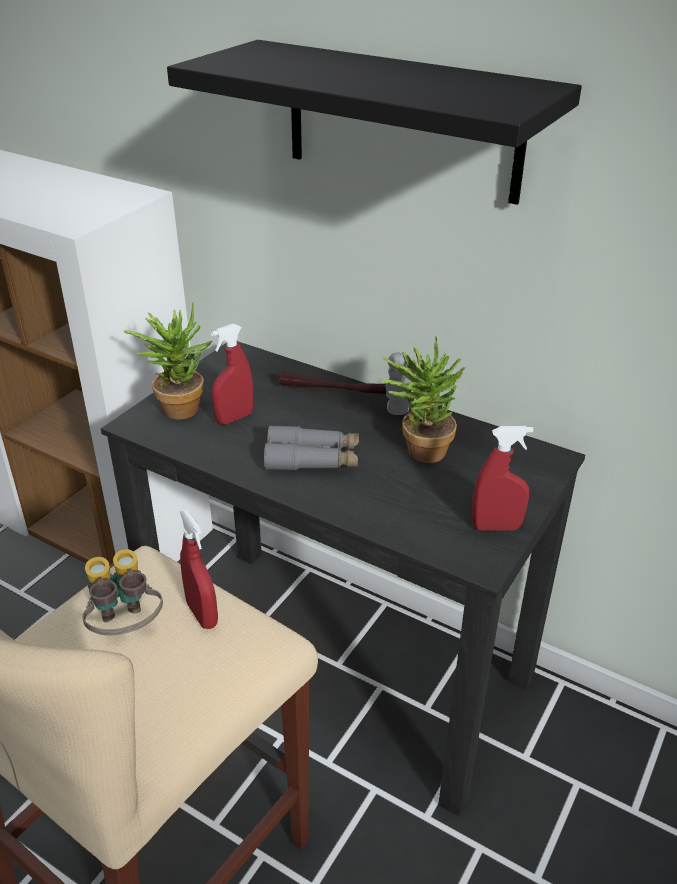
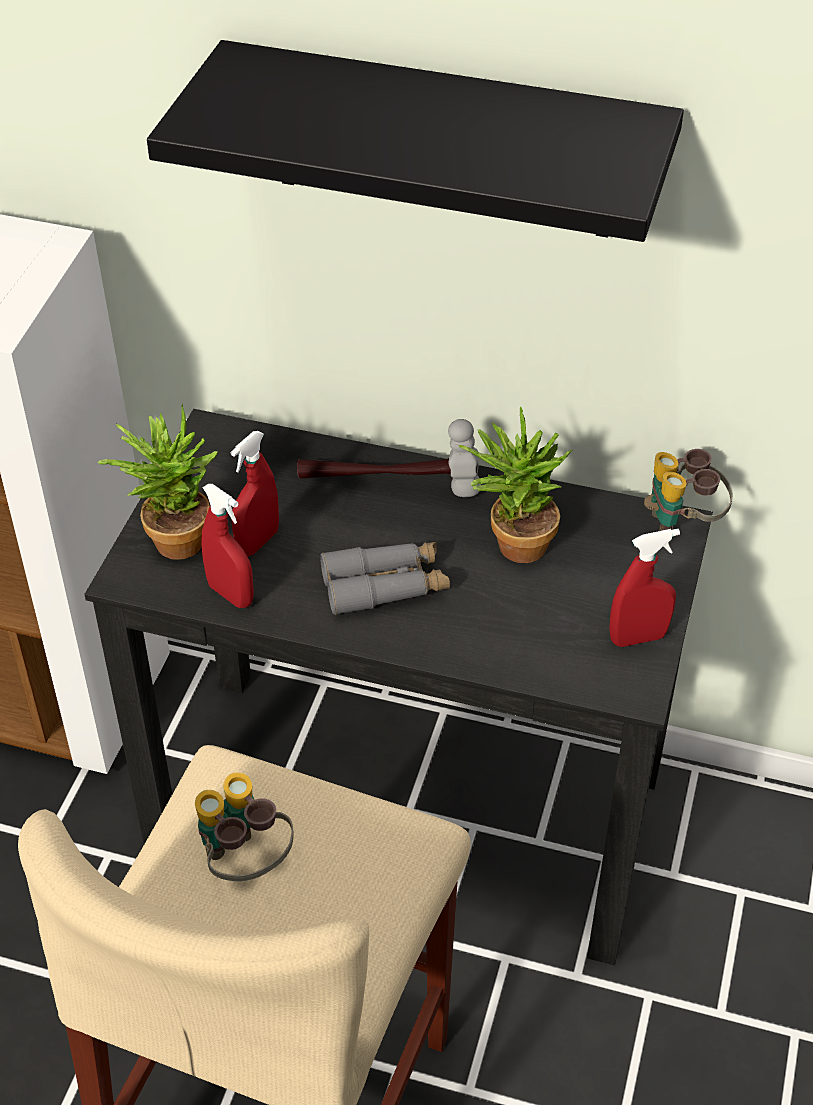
camera: 15 degrees left, 10 degrees up
red spray bottle [179,509,218,629] -> red spray bottle moved to [202,484,254,608]
none -> binoculars [644,449,733,531]

